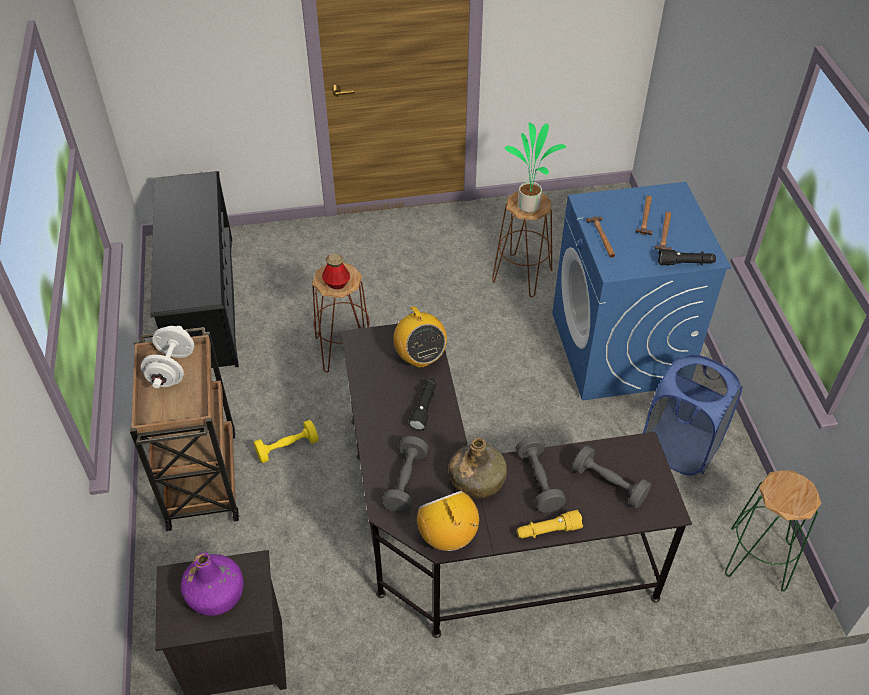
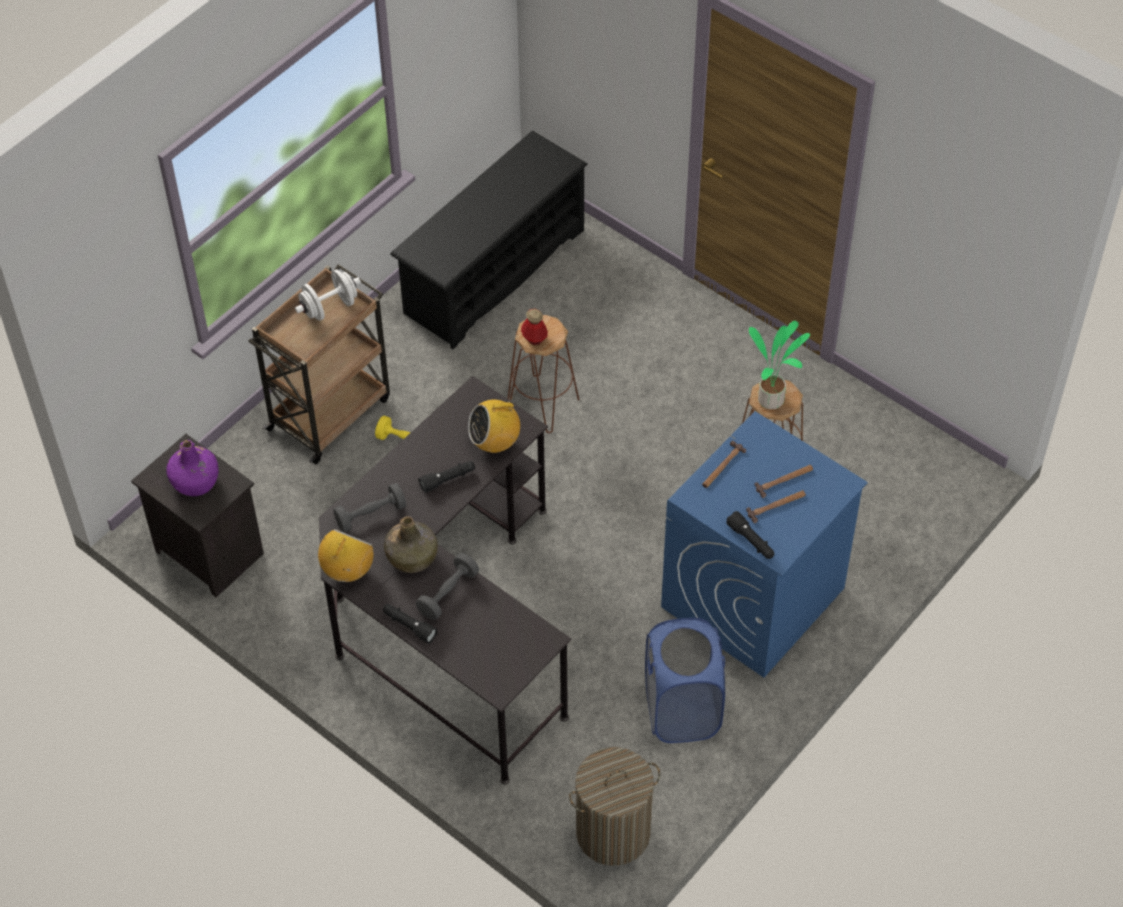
camera: 50 degrees right, 5 degrees up
radio [393,306,447,367] -> radio turned 45 degrees clockwise [468,394,520,453]
yellow flashlight [517,510,583,538] -> black flashlight [383,604,438,644]
grey dumbbell [572,445,651,508] -> none
green stool [725,470,822,592] -> laundry basket [569,747,660,866]

